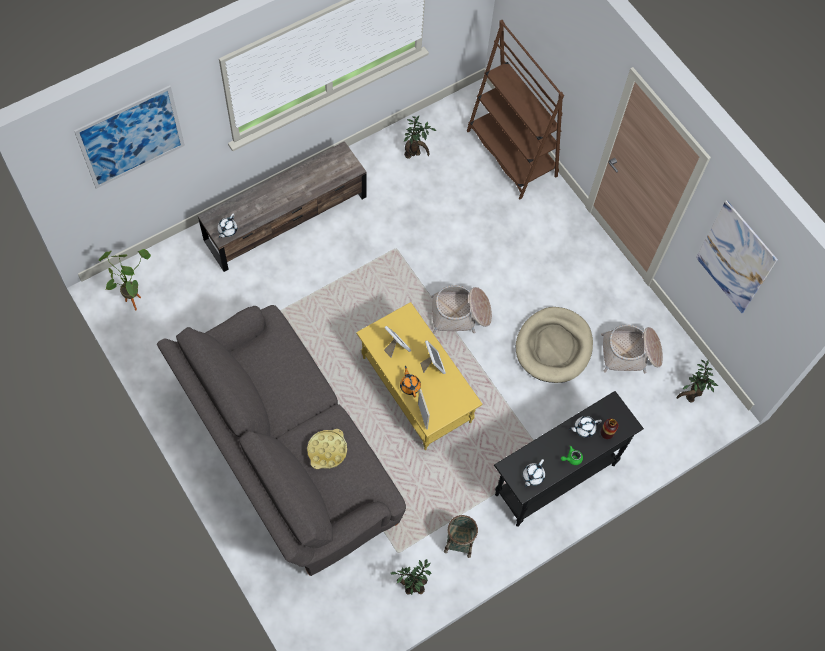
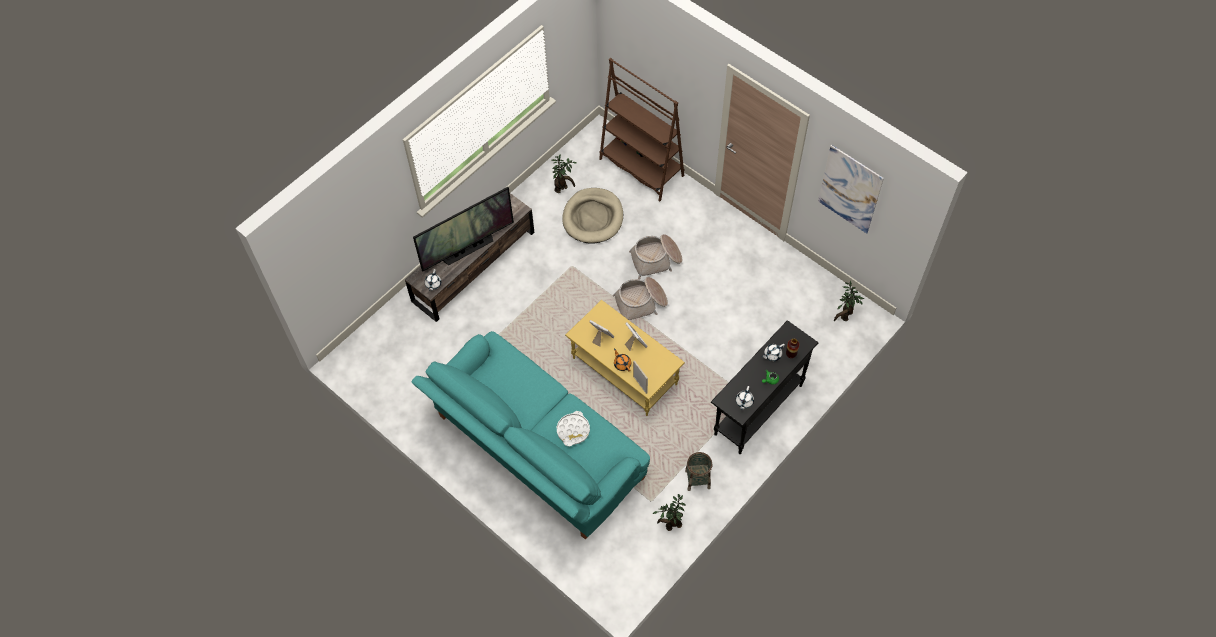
camera: 10 degrees left, 5 degrees down
picture [74,85,185,189] -> none
potted plant [99,249,151,310] -> none
grey sofa [157,305,406,576] -> turquoise sofa [411,331,650,539]
yellow tray [307,429,347,469] -> white tray [557,411,590,447]
beige dog bed [516,307,593,383] -> beige dog bed moved to [562,188,623,243]
basket [601,325,663,374] -> basket moved to [629,234,682,279]
none -> television [413,187,514,271]

